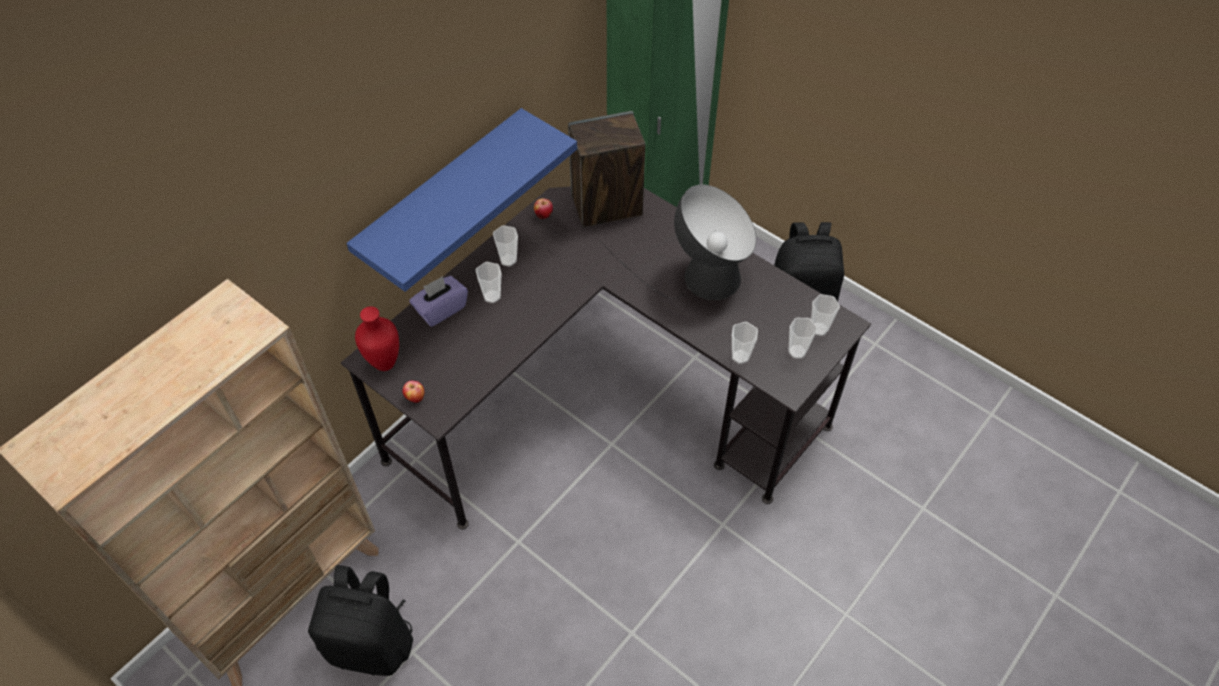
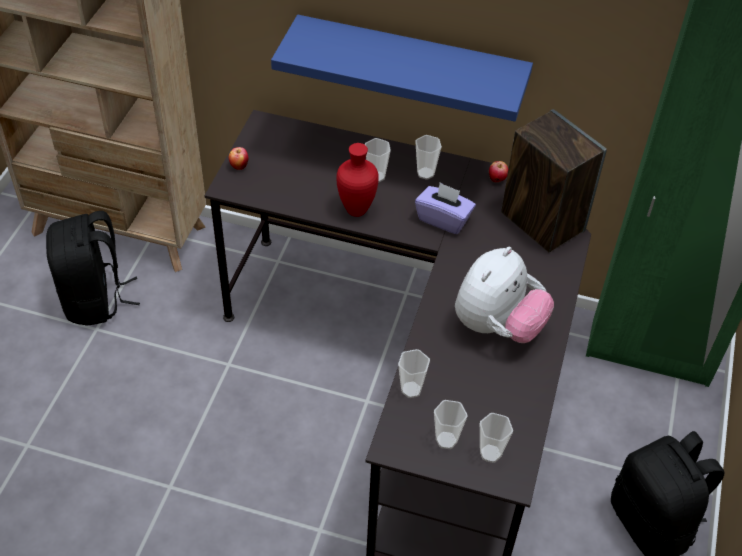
camera: 65 degrees right, 5 degrees down
red vase [355,306,399,371] -> red vase moved to [336,143,379,217]
purple tissue box [409,276,468,327] -> purple tissue box moved to [415,182,476,234]
table lamp [599,185,756,300] -> plush toy [455,247,554,343]

